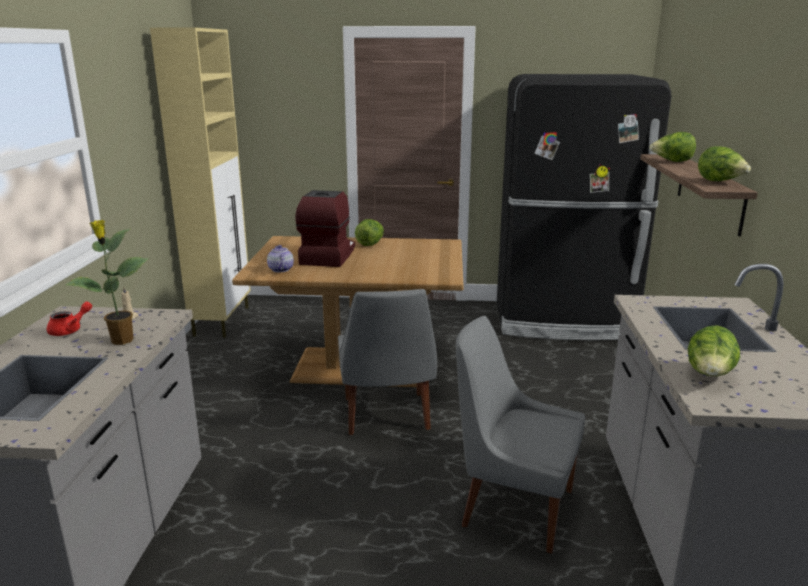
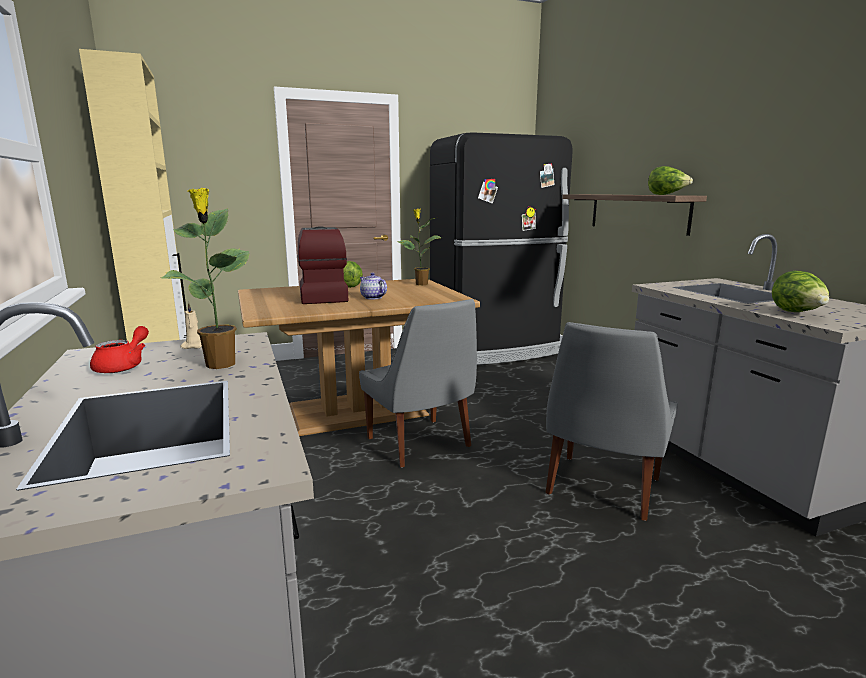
camera: 25 degrees left, 5 degrees down
teapot [267,245,294,272] -> teapot moved to [360,273,387,300]
grey chair [456,316,585,554] -> grey chair turned 60 degrees counterclockwise [546,322,678,521]
lettuce [649,132,696,162] -> none
none -> potted plant [398,209,442,285]

